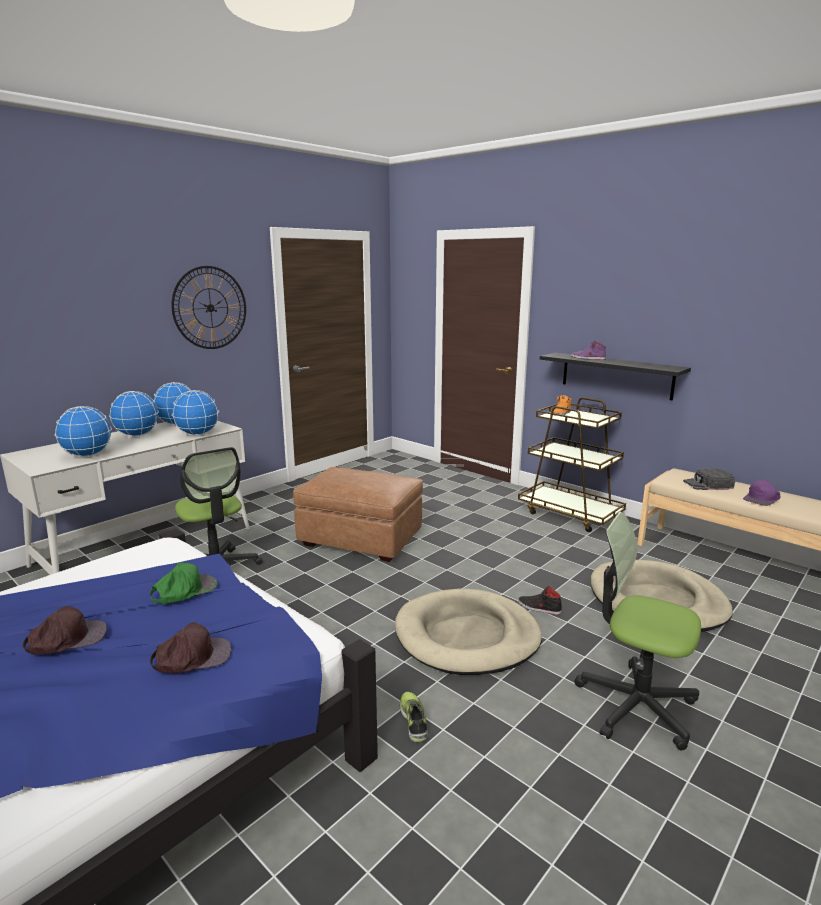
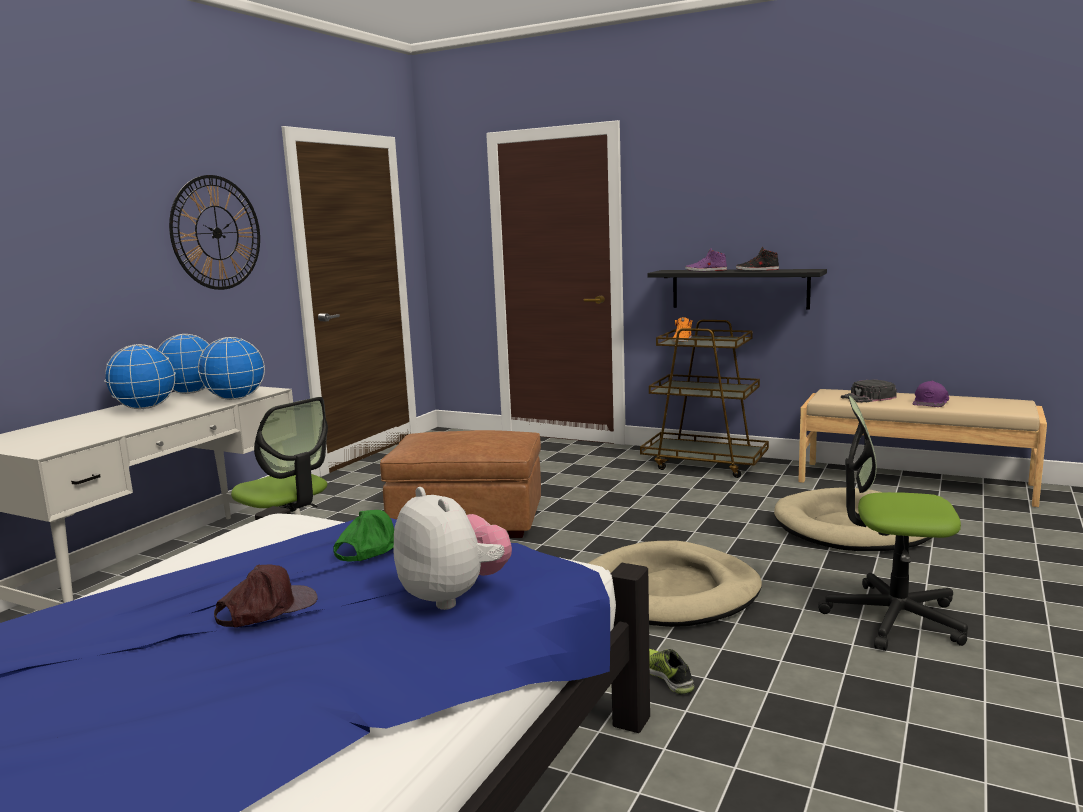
camera: 15 degrees left, 5 degrees down
globe [55,406,112,457] -> none
brown cap [150,622,231,673] -> plush toy [393,487,512,610]
black shoe [518,586,562,615] -> black shoe moved to [736,247,779,271]

